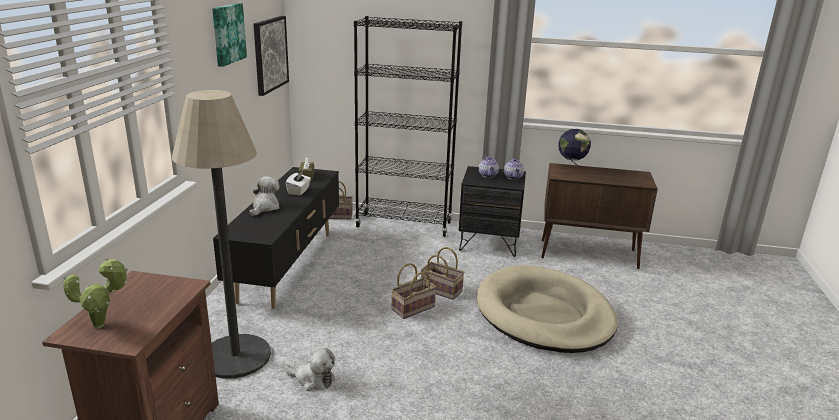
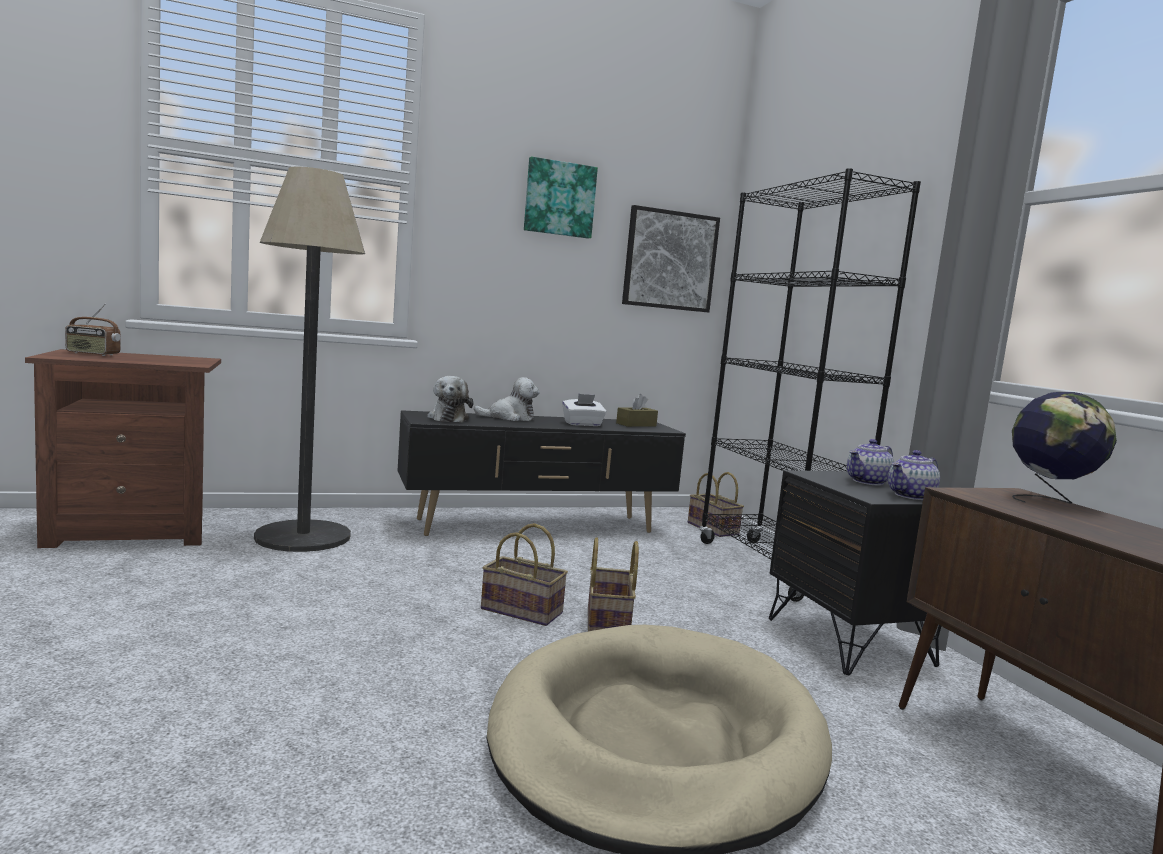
camera: 60 degrees right, 15 degrees down
potted plant [63,258,128,329] -> radio [65,304,121,356]
plush toy [284,348,335,391] -> plush toy moved to [427,376,474,423]

